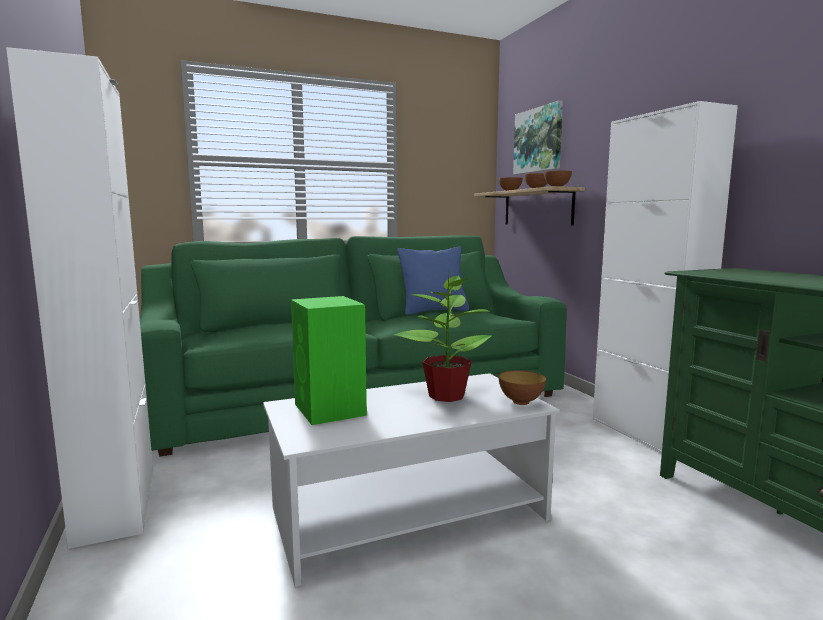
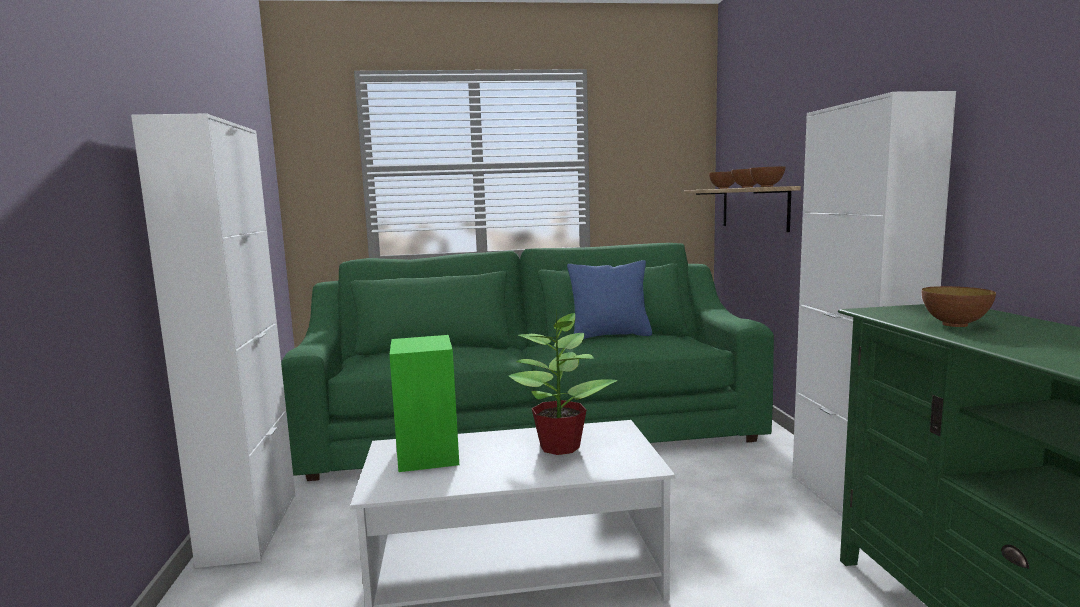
camera: 15 degrees right, 0 degrees up
bowl [499,370,546,405] -> bowl moved to [922,286,996,327]
picture [513,100,563,175] -> none

